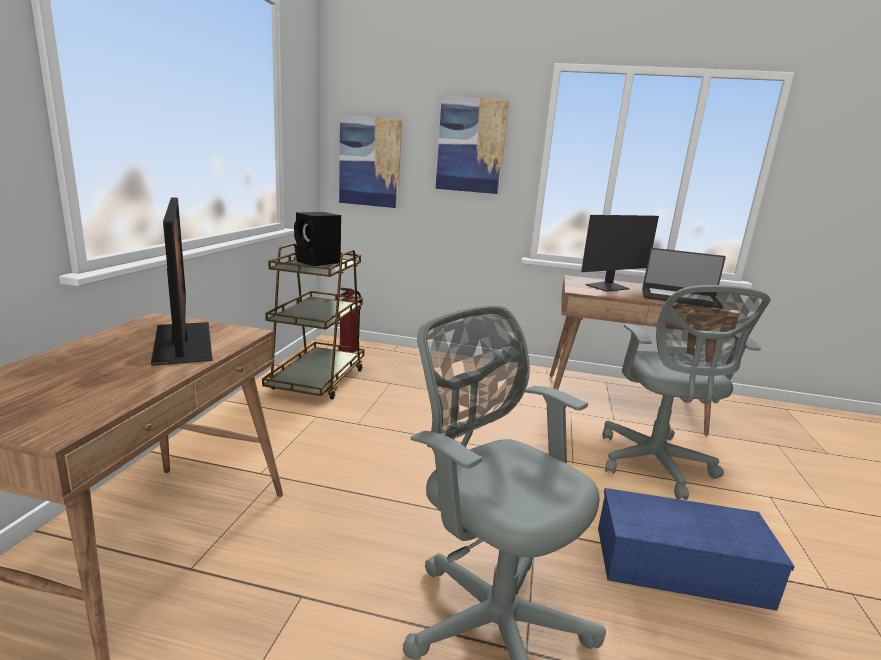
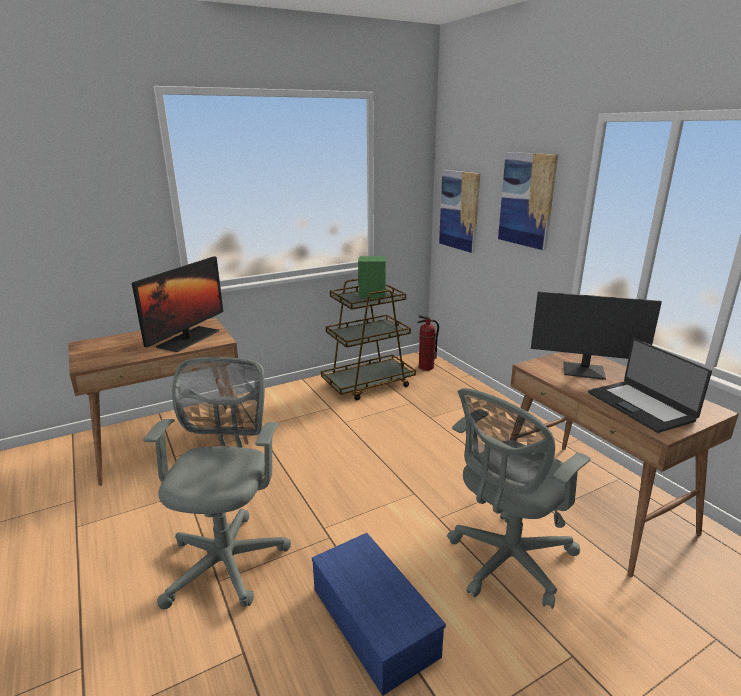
camera: 50 degrees right, 5 degrees up
black speaker [294,212,341,266] -> green speaker [358,256,386,299]

